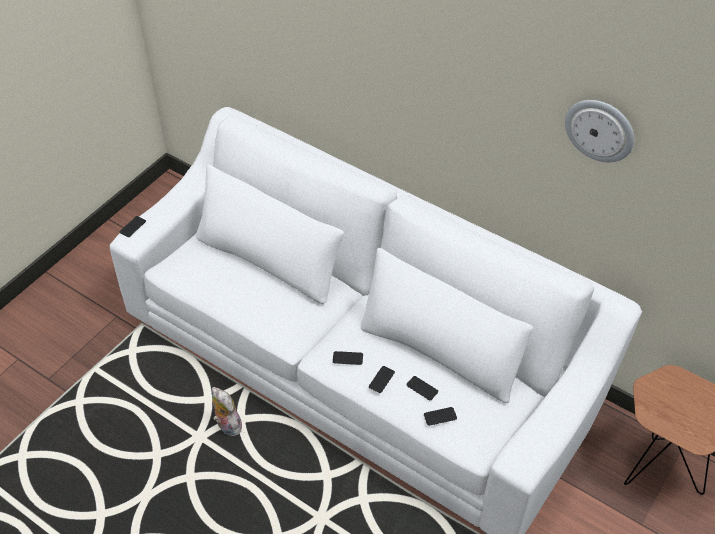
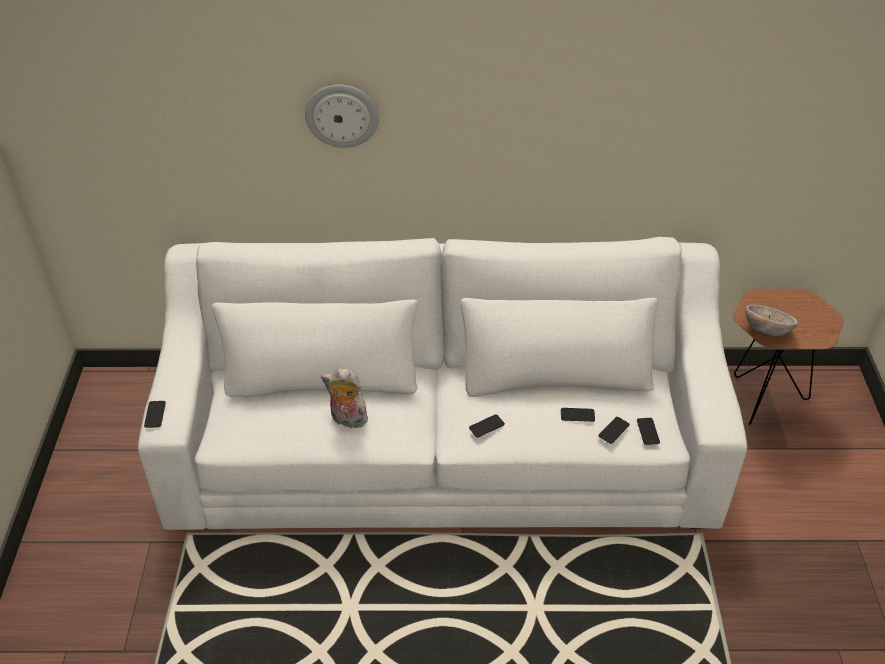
camera: 35 degrees left, 5 degrees down
plush toy [212,387,242,436] -> plush toy moved to [321,369,370,431]
phone [369,366,395,393] -> phone moved to [637,418,660,445]
wall clock [565,100,634,162] -> wall clock moved to [305,85,379,148]
none -> bowl [745,305,798,336]

